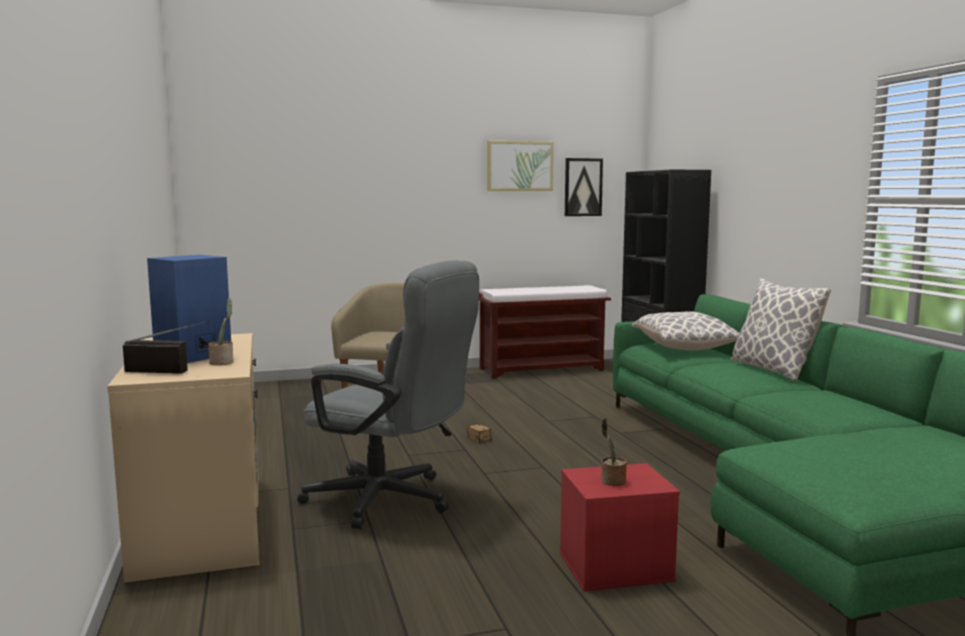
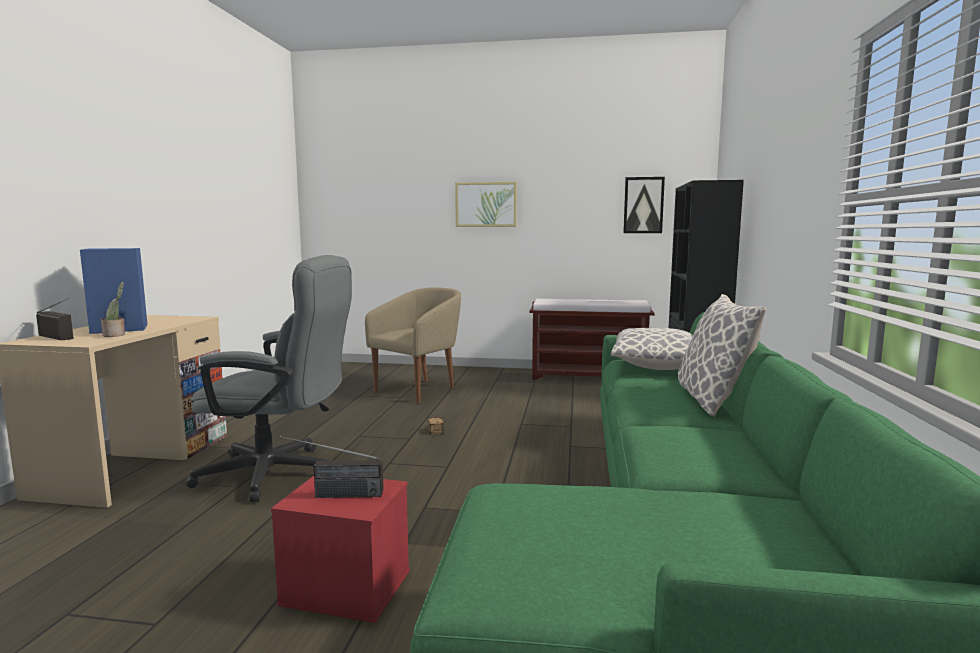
camera: 25 degrees right, 0 degrees up
grey office chair [297,260,479,529] -> grey office chair turned 45 degrees counterclockwise [186,255,352,502]
picture [487,141,553,191] -> picture moved to [455,182,517,227]
potted plant [601,418,627,486] -> radio [280,436,384,498]

